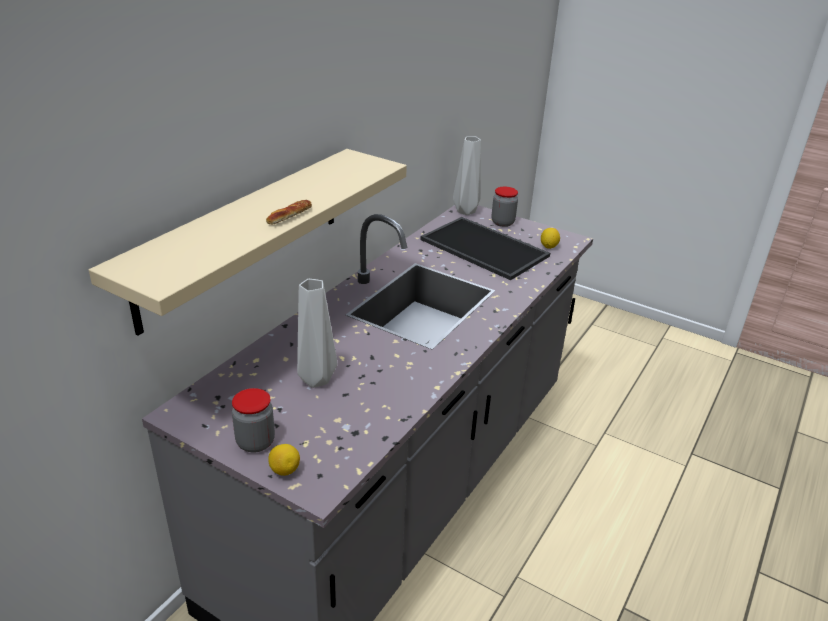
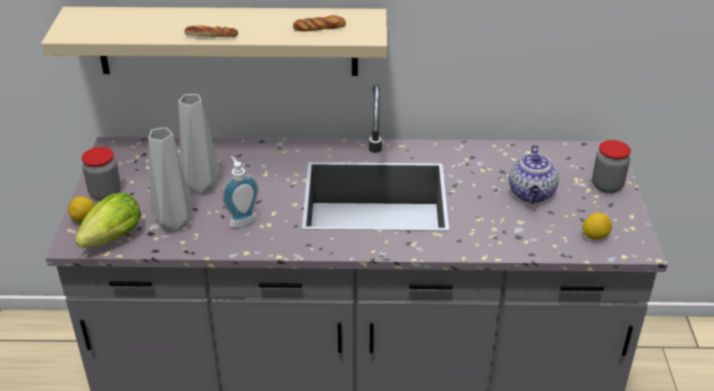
camera: 60 degrees right, 5 degrees up
tray [420,217,550,280] -> teapot [509,145,559,204]
grey vase [453,136,481,215] -> grey vase moved to [149,127,192,232]
none -> lettuce [75,192,141,248]
none -> soap dispenser [222,156,259,228]
none -> bread [293,15,346,31]

